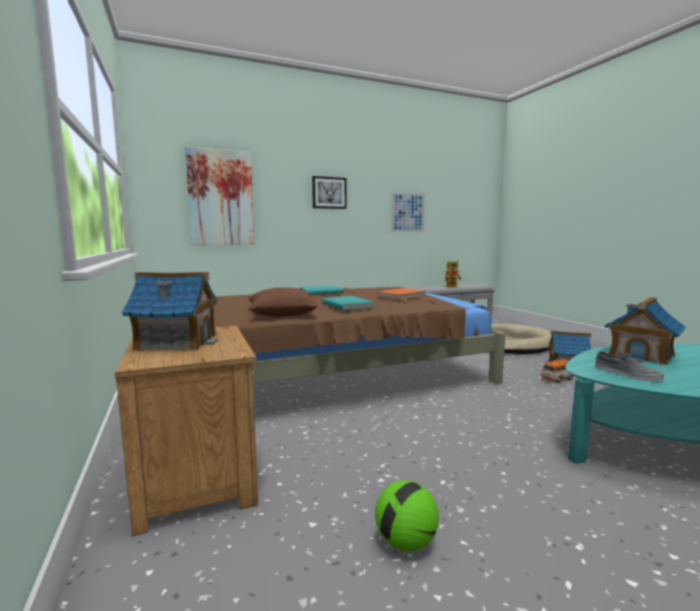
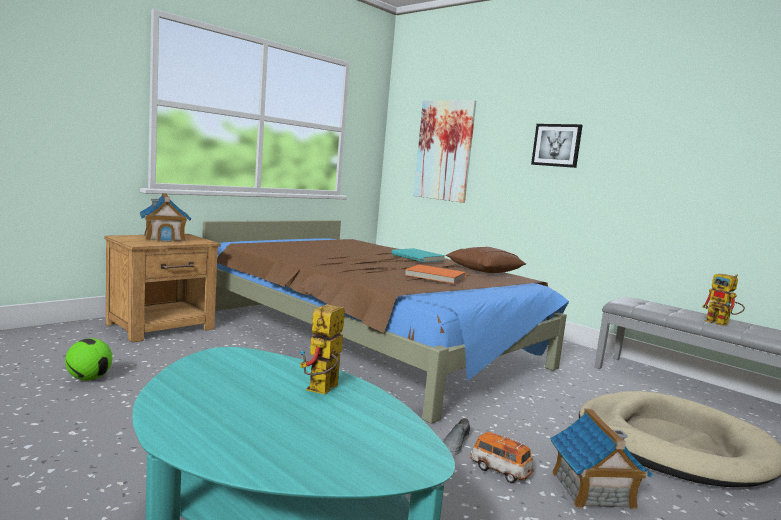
camera: 65 degrees right, 0 degrees up
brown pillow [248,287,318,317] -> brown pillow moved to [446,247,526,273]
turquoise book [322,296,375,310] -> none
picture [391,192,425,232] -> none
grey shoe [595,351,664,381] -> grey shoe moved to [443,418,470,456]
toy house [604,297,686,365] -> toy robot [300,304,345,394]

